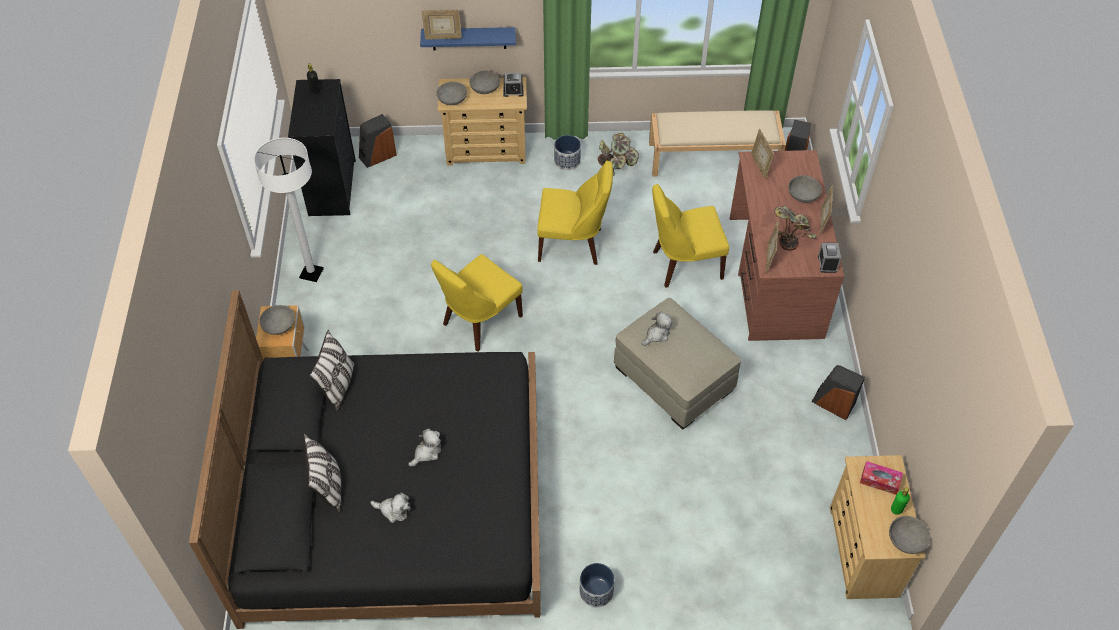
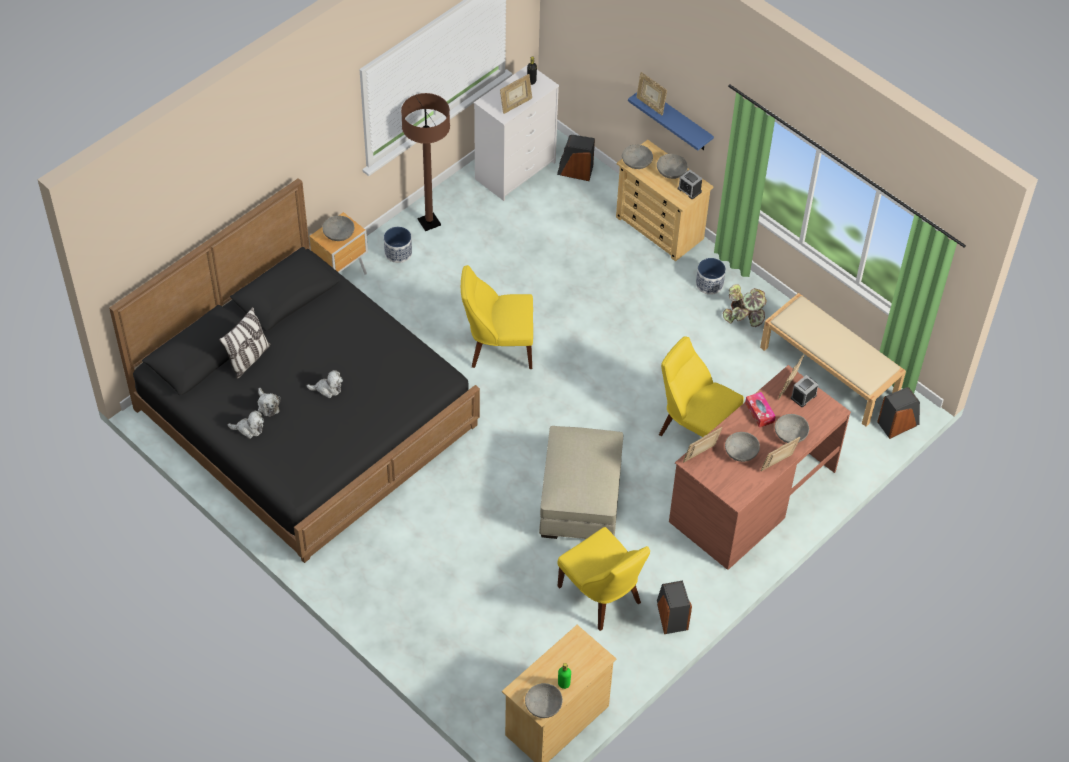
camera: 45 degrees right, 0 degrees up
white floor lamp [254,138,324,282] -> brown floor lamp [401,93,450,231]
black dresser [288,79,356,216] -> white dresser [474,65,559,201]
pillow [309,330,354,411] -> none
yellow chair [537,161,613,265] -> yellow chair moved to [558,527,650,631]
planter [580,563,615,607] -> planter moved to [384,227,412,263]
plush toy [641,312,672,346] -> plush toy moved to [228,410,264,439]
potted plant [774,205,817,251] -> grey bowl [725,432,760,462]
alarm clock [818,243,841,273] -> alarm clock moved to [791,375,818,407]
tissue box [860,461,903,495] -> tissue box moved to [745,392,776,428]
none -> picture frame [500,74,532,114]

